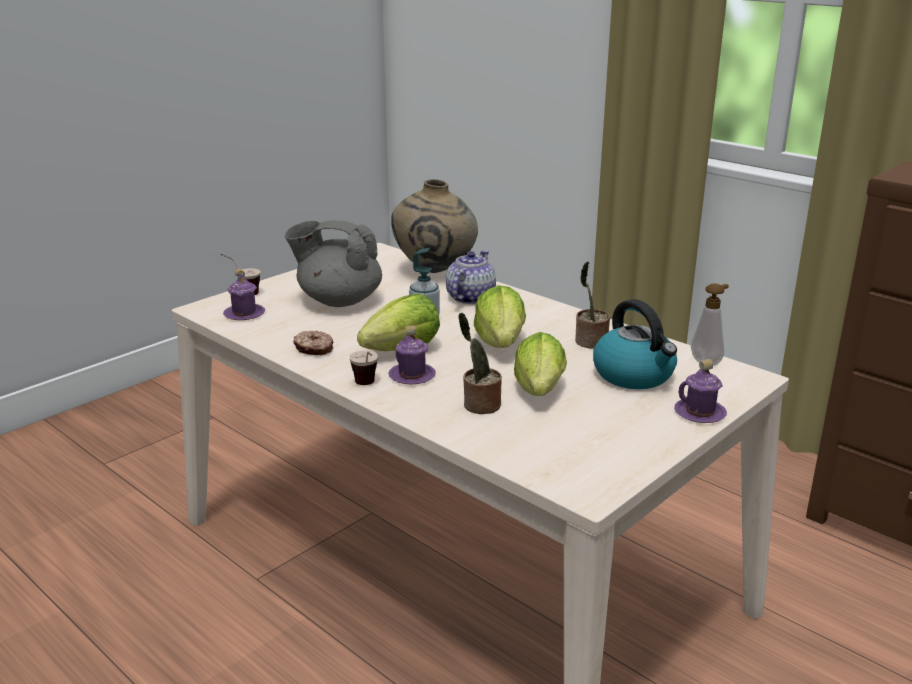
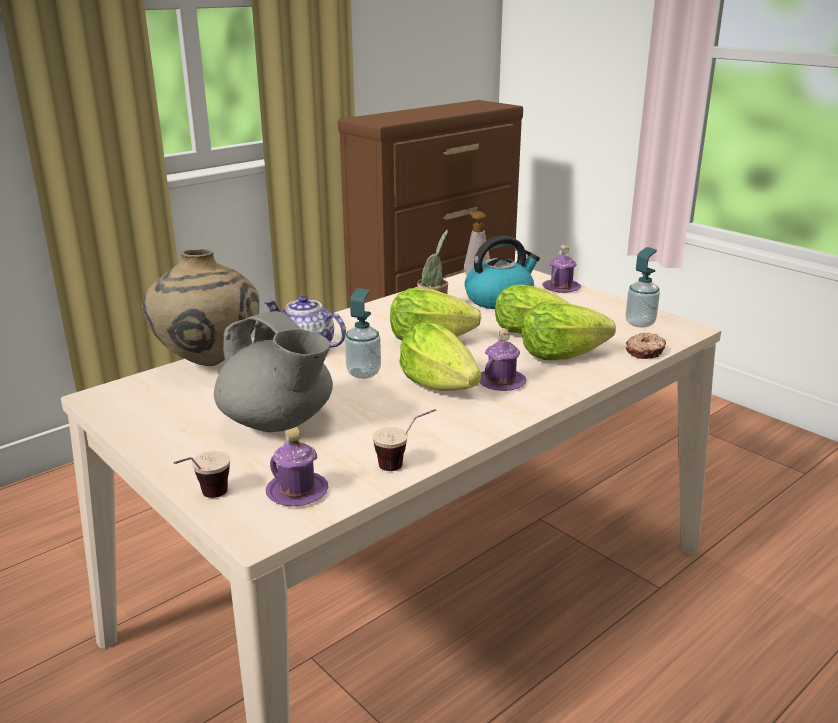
camera: 85 degrees left, 0 degrees up
grey teapot [285,220,382,307] -> grey teapot turned 60 degrees counterclockwise [214,311,333,432]
donut [293,330,333,355] -> donut moved to [626,333,666,359]
cup [349,350,378,385] -> cup moved to [372,409,436,471]
potted plant [458,313,502,414] -> lettuce [522,301,616,360]
none -> soap dispenser [625,247,660,328]

